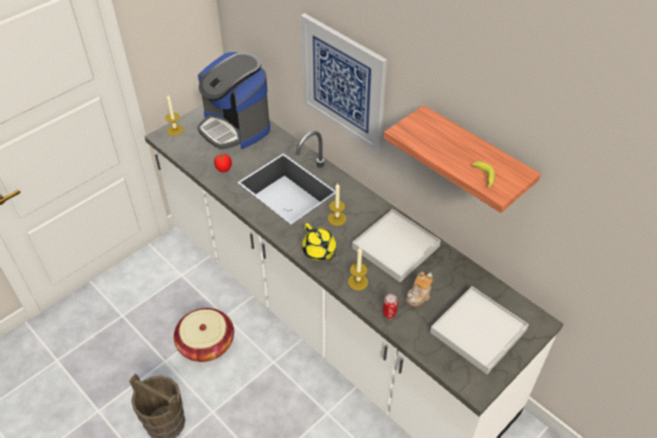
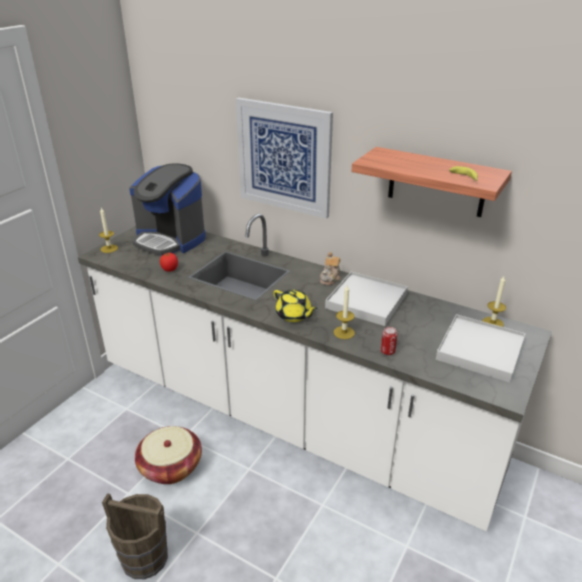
camera: 15 degrees left, 15 degrees down
candle [328,183,346,226] -> candle moved to [482,276,506,327]
teapot [406,272,434,306] -> teapot moved to [320,252,340,285]

